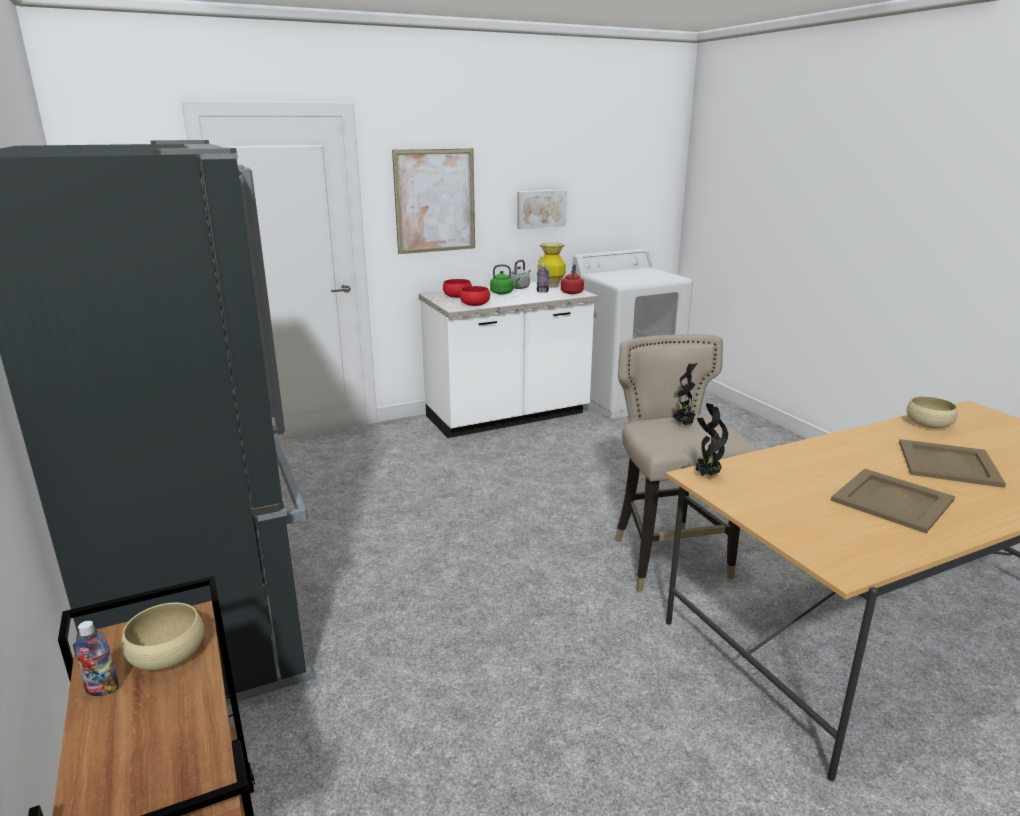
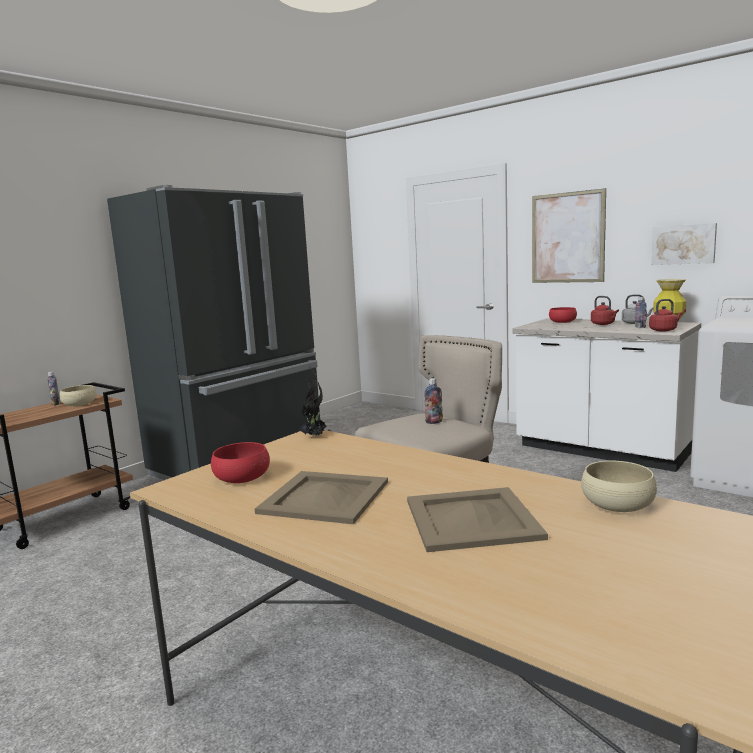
camera: 65 degrees right, 10 degrees down
red bowl [460,286,490,306] -> red bowl moved to [211,442,270,483]
green kettle [490,265,520,294] -> red kettle [591,296,619,325]
potted plant [673,363,698,426] -> bottle [424,378,443,424]

